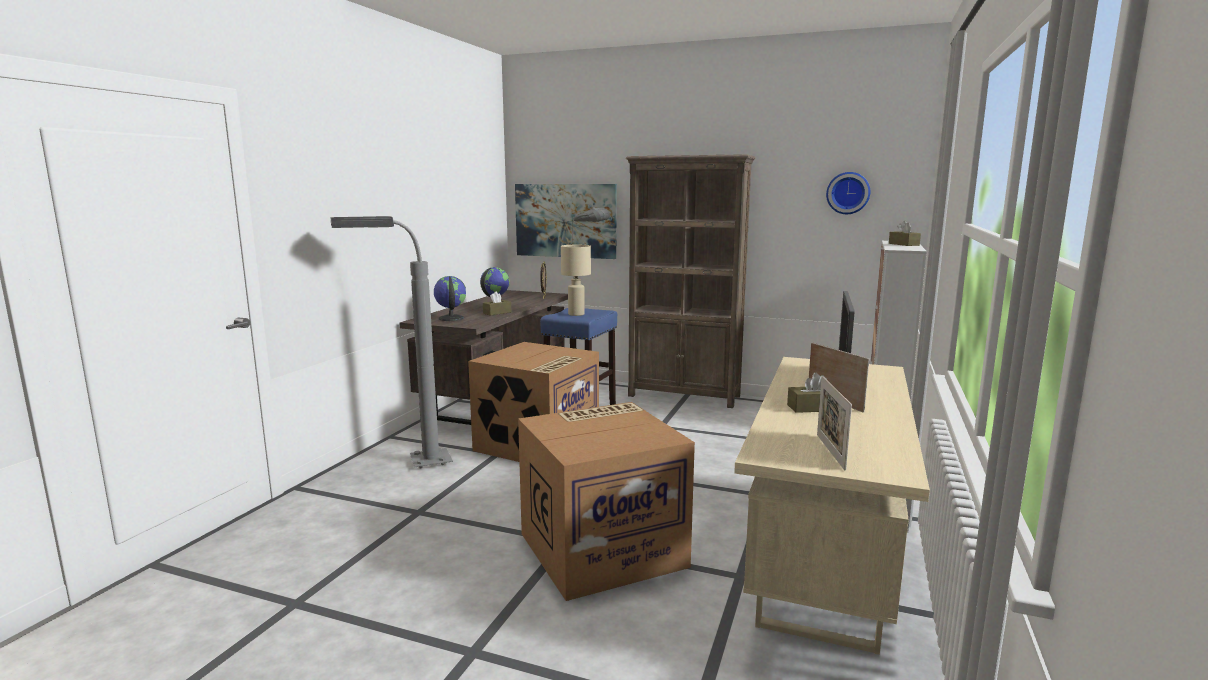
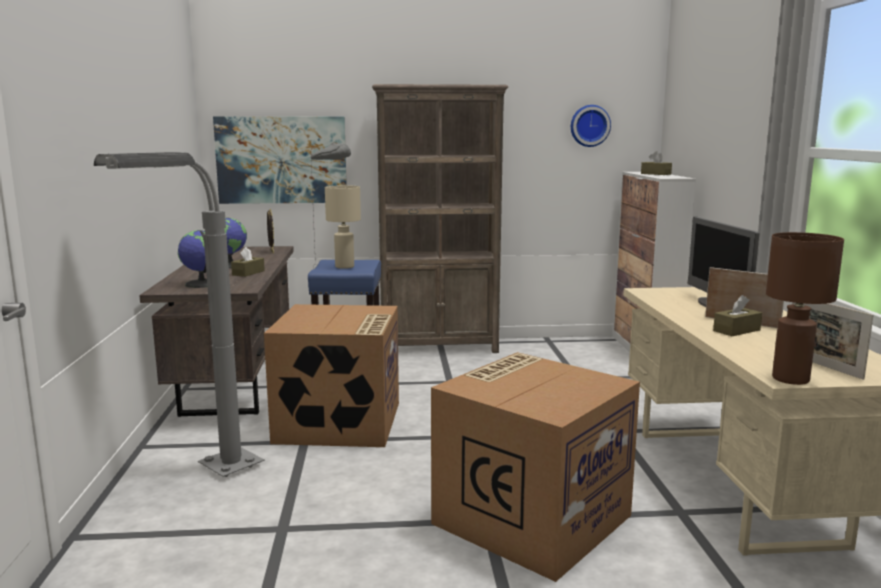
camera: 25 degrees left, 0 degrees up
none -> brown table lamp [766,232,844,385]

